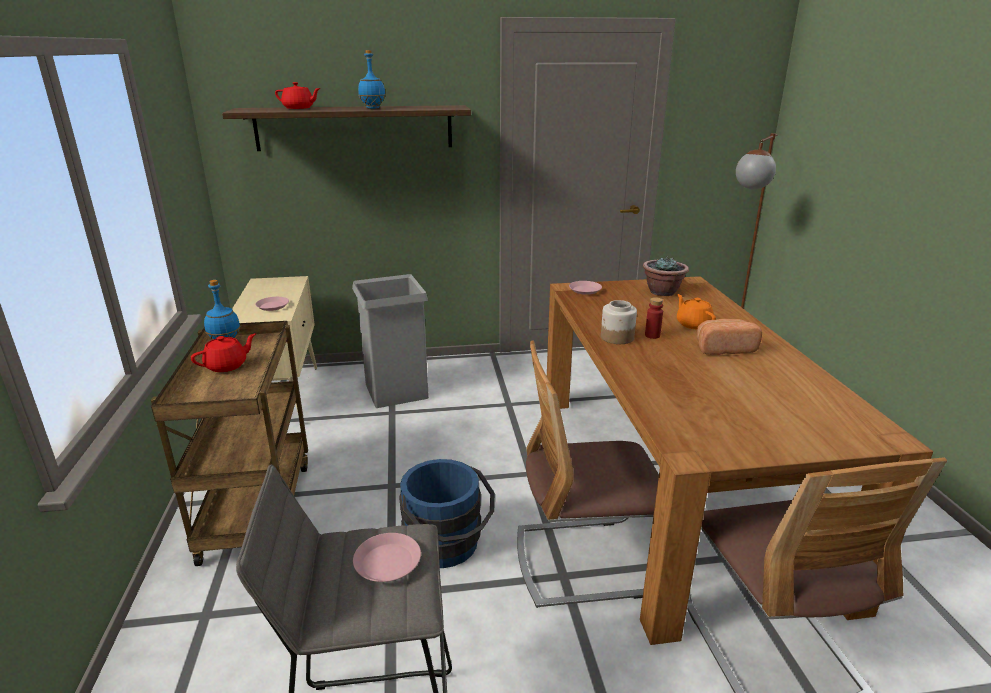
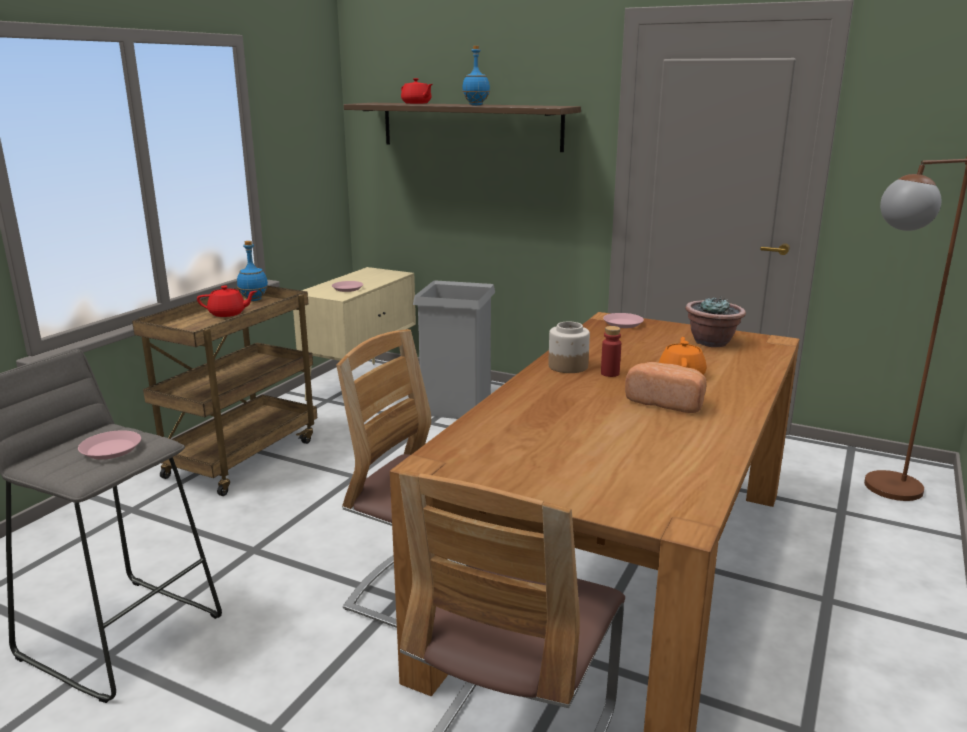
camera: 35 degrees right, 5 degrees down
blue bucket [399,459,495,568] -> none

